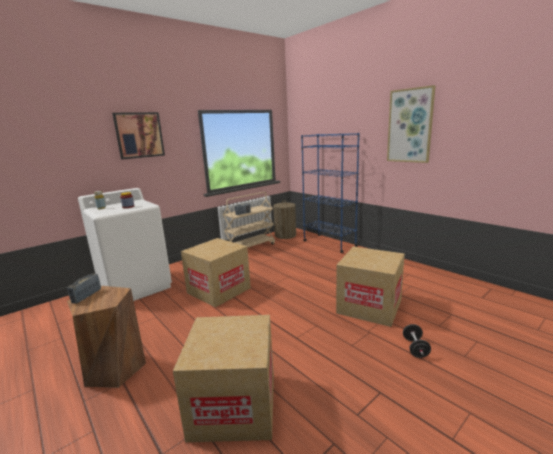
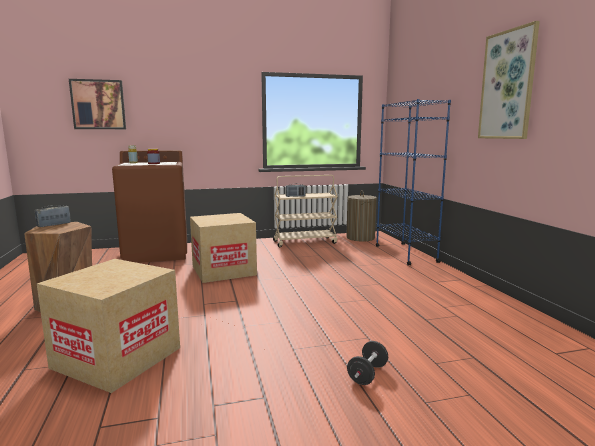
camera: 25 degrees right, 5 degrees down
white washing machine [78,188,172,301] -> brown washing machine [112,150,187,263]
picture [112,112,165,159] -> picture moved to [69,79,126,129]
cardboard box [336,247,405,327] -> none

